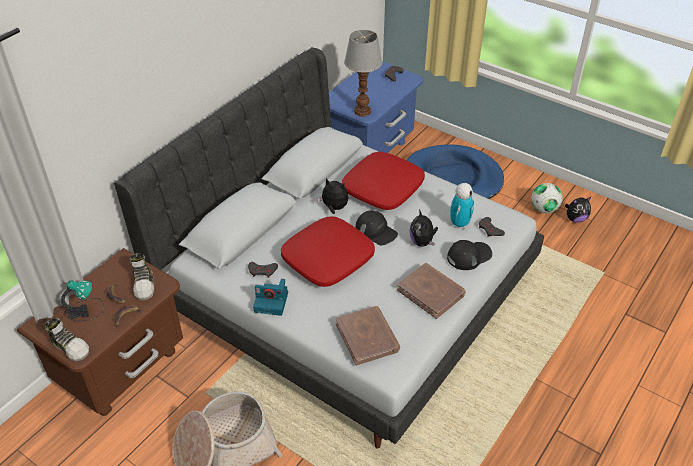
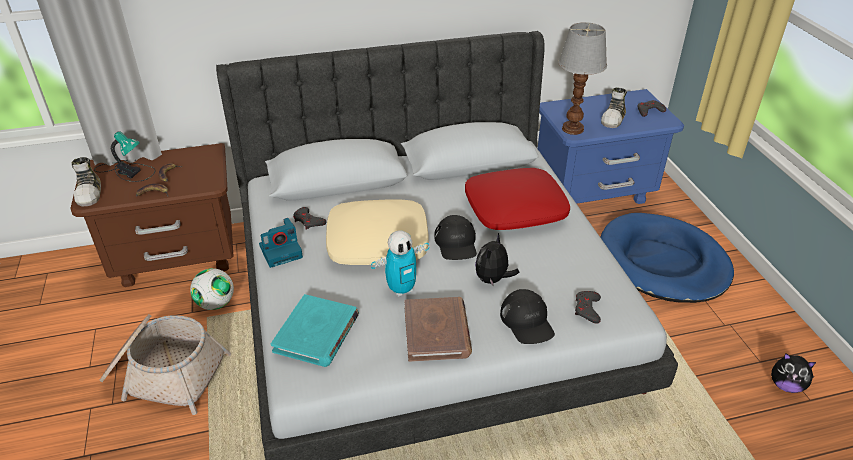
camera: 40 degrees right, 5 degrees down
shoe [130,253,154,300] -> shoe moved to [601,87,627,128]
camera [253,279,288,316] -> camera turned 75 degrees counterclockwise [259,218,303,268]
red pillow [281,217,375,287] -> beige pillow [326,199,429,265]
plush toy [317,178,348,214] -> none
brown book [336,306,400,366] -> turquoise book [271,294,359,367]
black cap [447,240,492,270] -> black cap turned 60 degrees clockwise [500,289,555,344]
toy robot [450,183,474,229] -> toy robot moved to [371,230,429,297]
football [531,183,563,213] -> football moved to [190,268,234,310]

